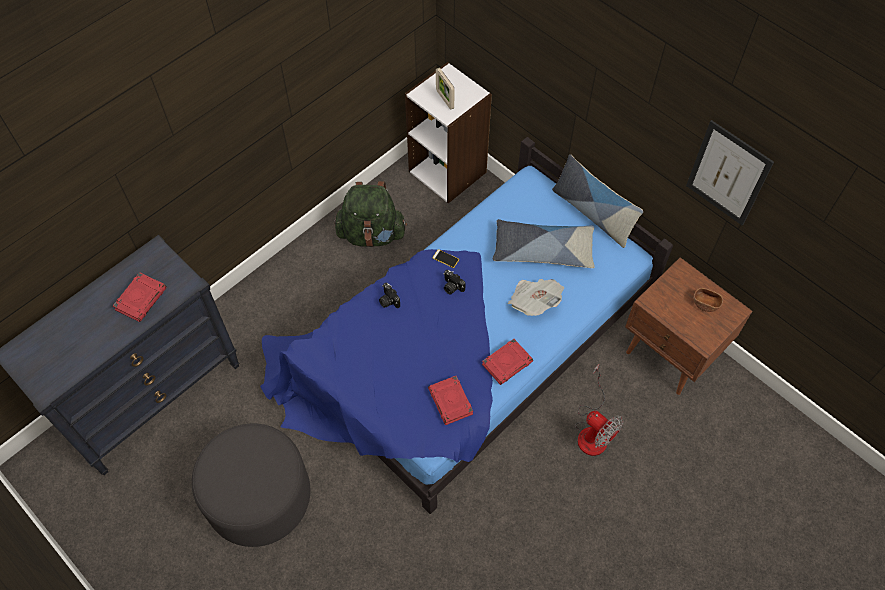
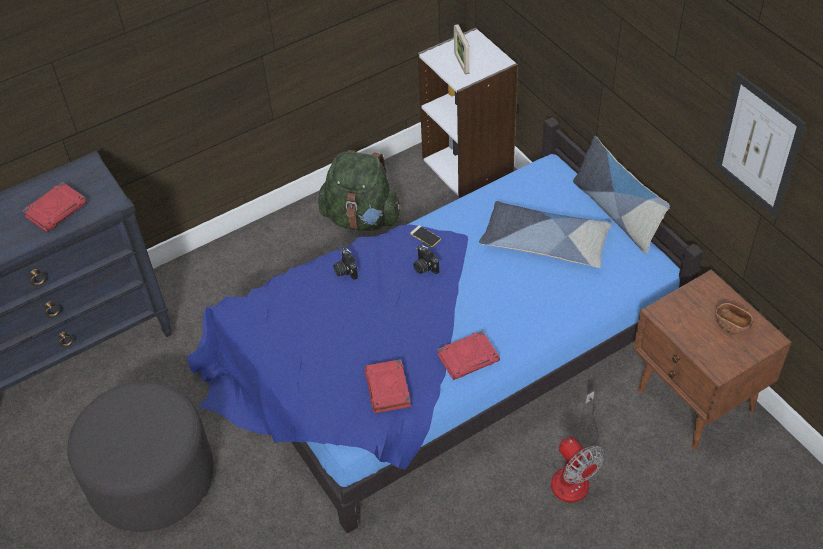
camera: 15 degrees right, 10 degrees down
newspaper [508,279,564,316] -> none

